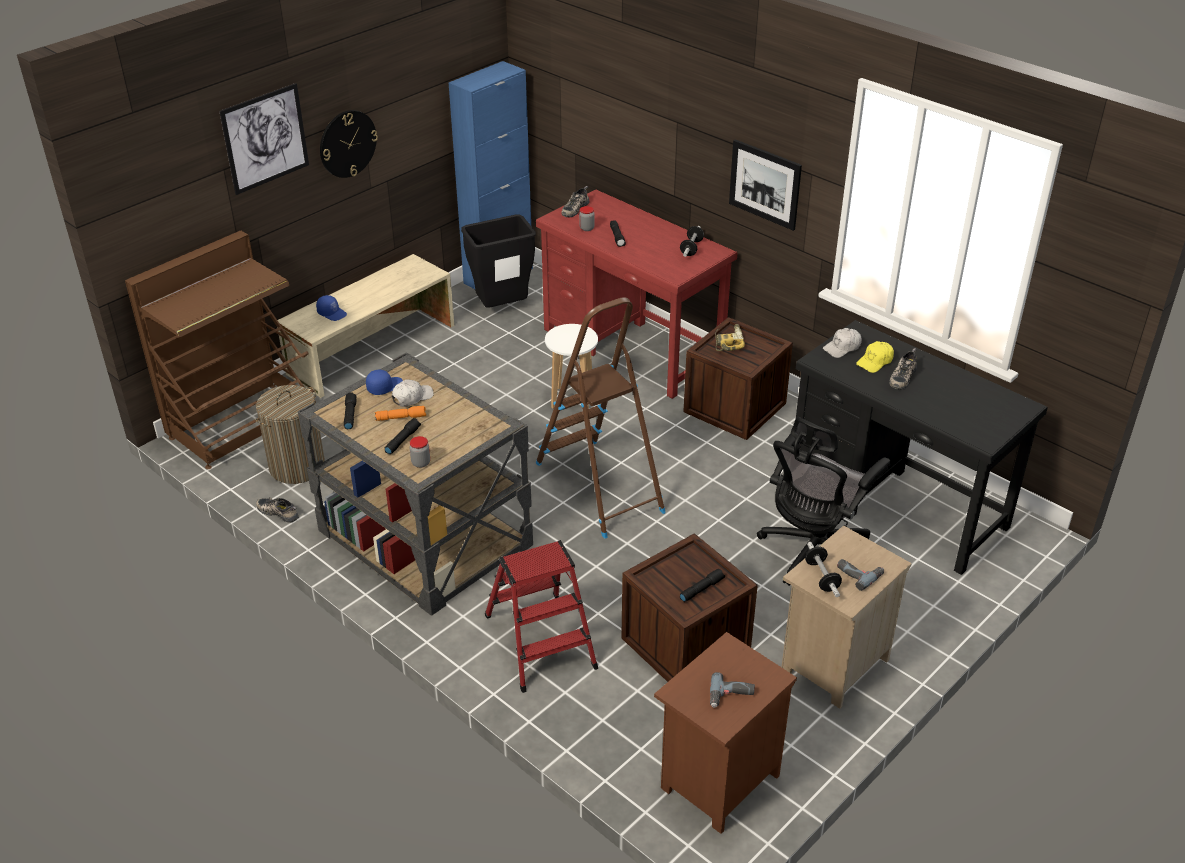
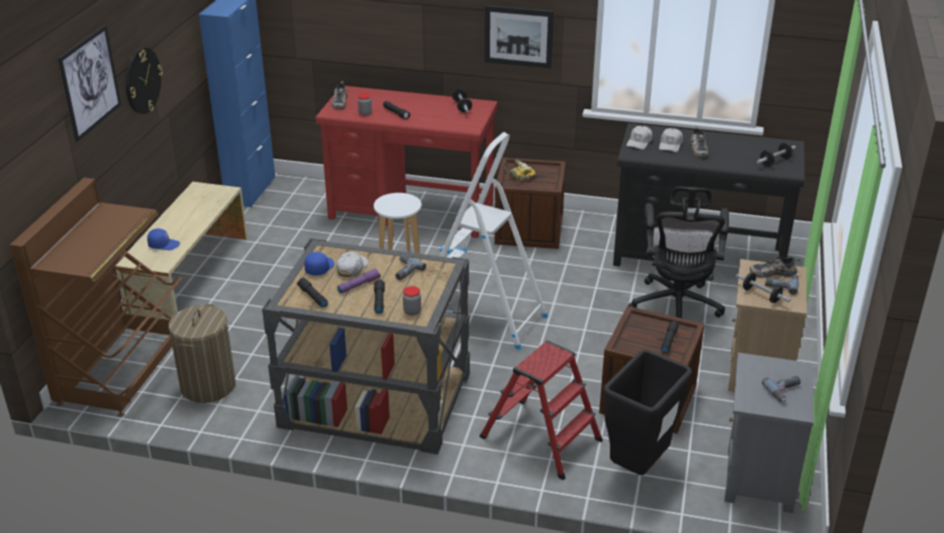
camera: 30 degrees left, 5 degrees down
shoe [256,497,299,523] -> shoe moved to [750,256,801,278]
orange flashlight [375,406,426,421] -> purple flashlight [337,269,381,294]
black trash can [461,214,536,308] -> black trash can moved to [604,349,692,475]
brown step ladder [536,297,666,539] -> white step ladder [439,132,548,350]
brown nightstand [654,632,797,834] -> grey nightstand [724,353,814,513]
yellow cap [856,341,894,373] -> white cap [659,128,683,152]
none -> power drill [395,255,426,280]
none -> dumbbell [757,143,796,166]

